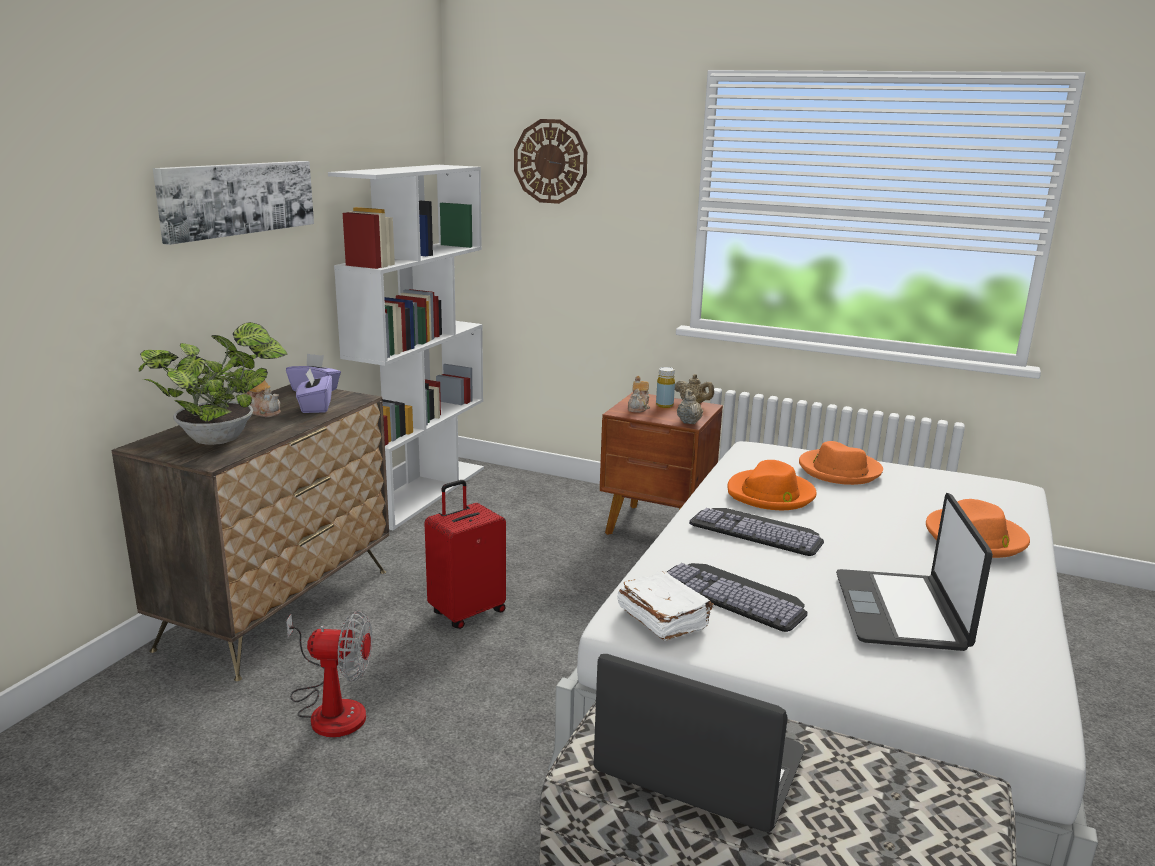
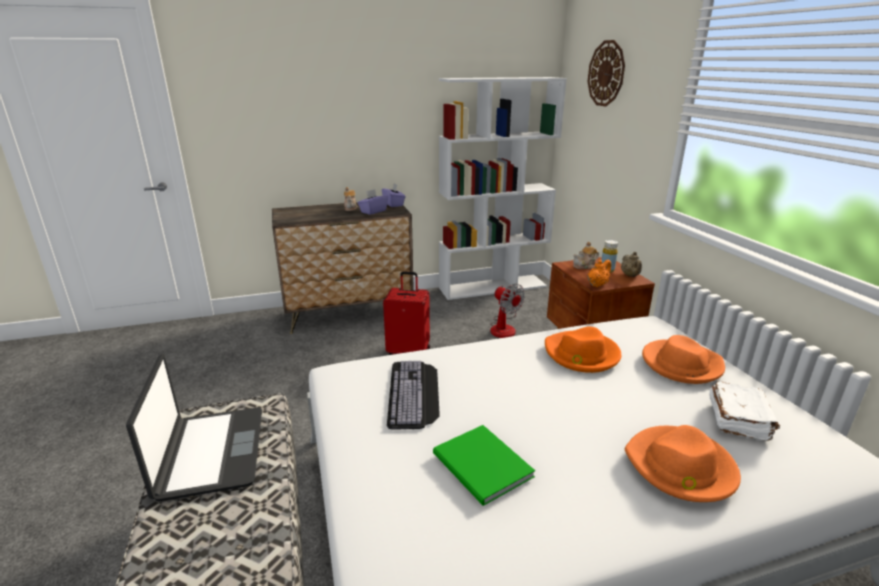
camera: 50 degrees right, 5 degrees up
potted plant [139,322,288,445] -> none
picture [153,161,314,245] -> none
fan [286,611,372,737] -> fan moved to [490,284,525,338]
white book [617,571,714,641] -> white book moved to [709,381,780,441]
beige teapot [677,389,703,424] -> orange teapot [588,260,611,287]
keyboard [689,508,824,556] -> none
laptop [836,493,993,651] -> green book [433,425,535,506]

